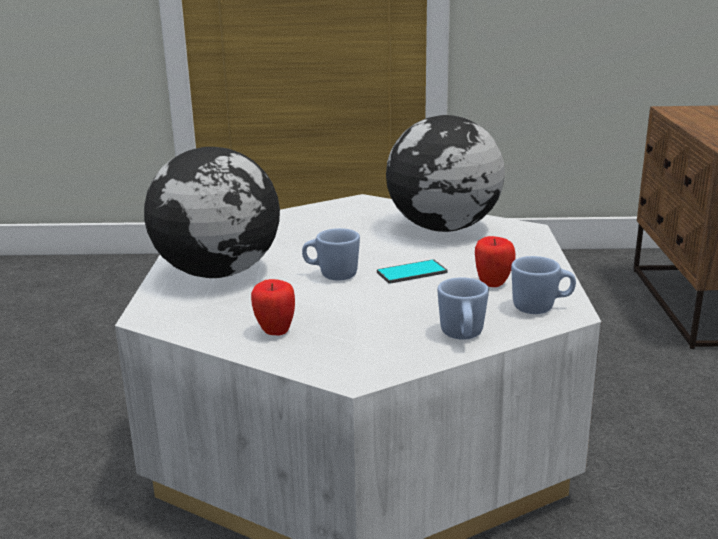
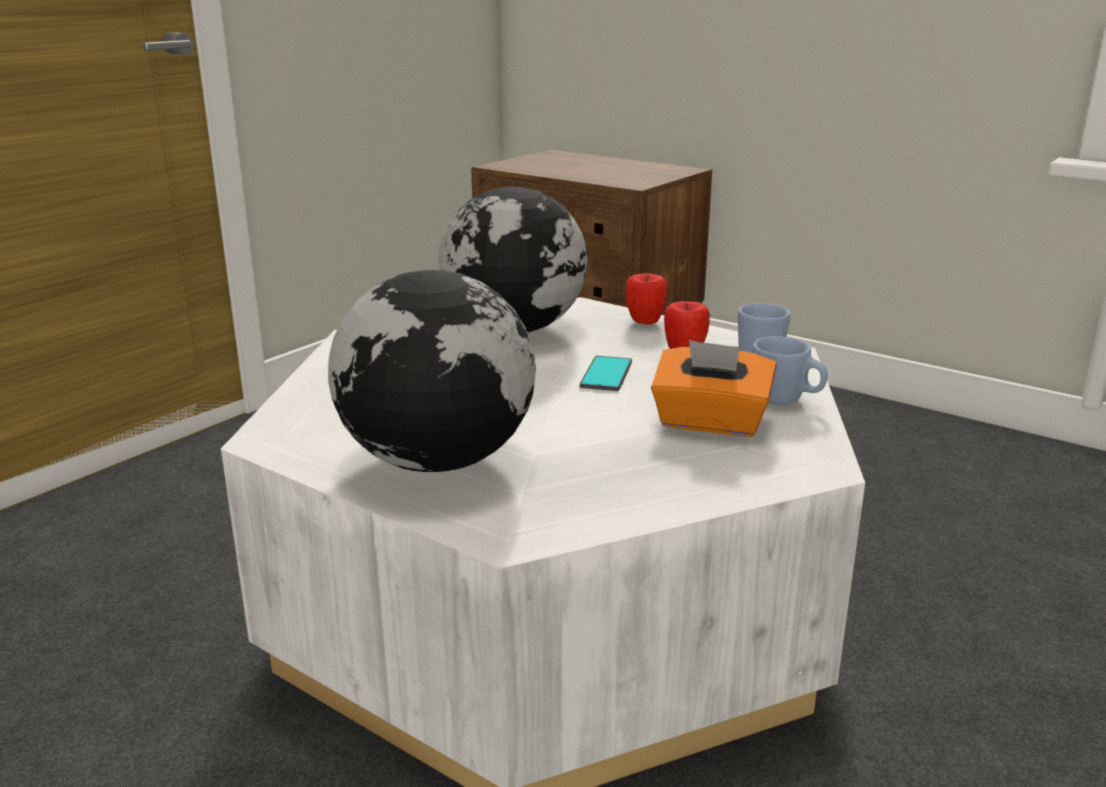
camera: 55 degrees left, 0 degrees up
apple [251,279,295,336] -> apple moved to [625,273,667,325]
blue mug [302,228,360,281] -> none
none -> orange tissue box [651,340,777,437]

